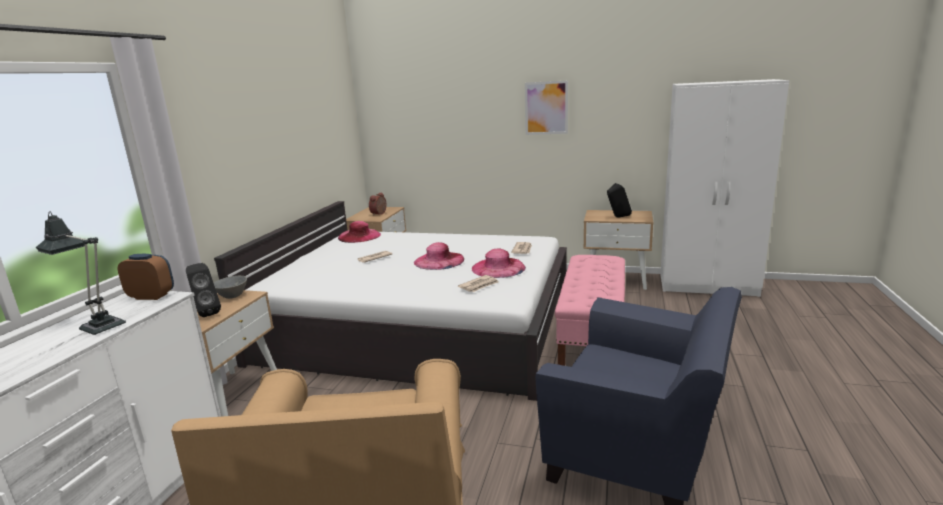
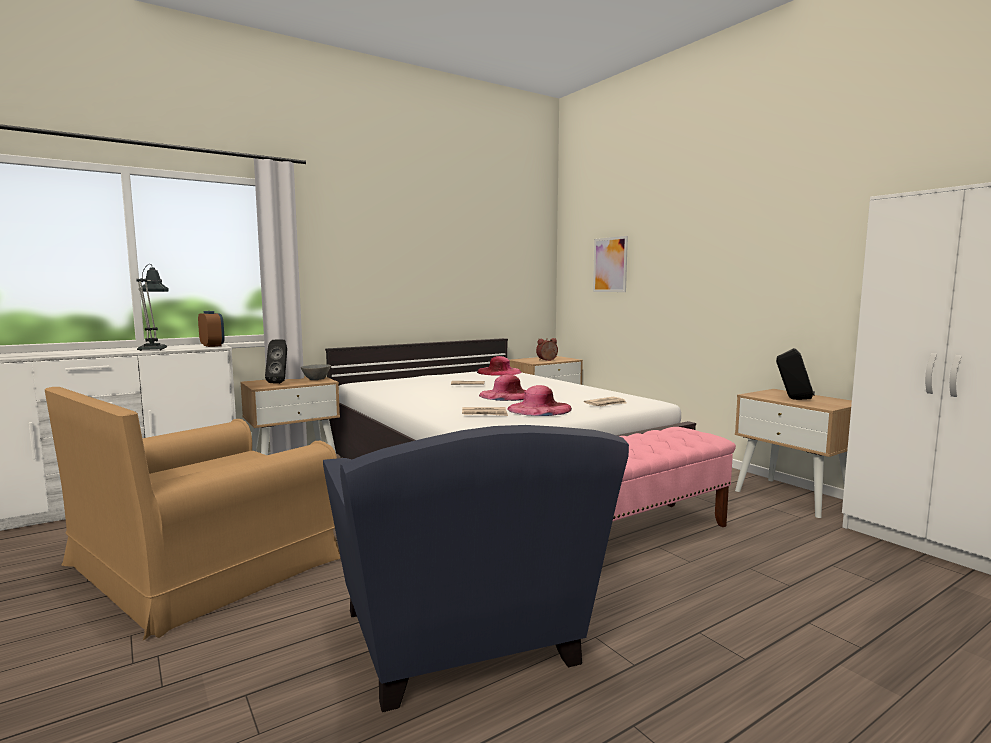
camera: 40 degrees right, 10 degrees down
picture [525,81,568,135] -> picture moved to [593,236,628,292]

